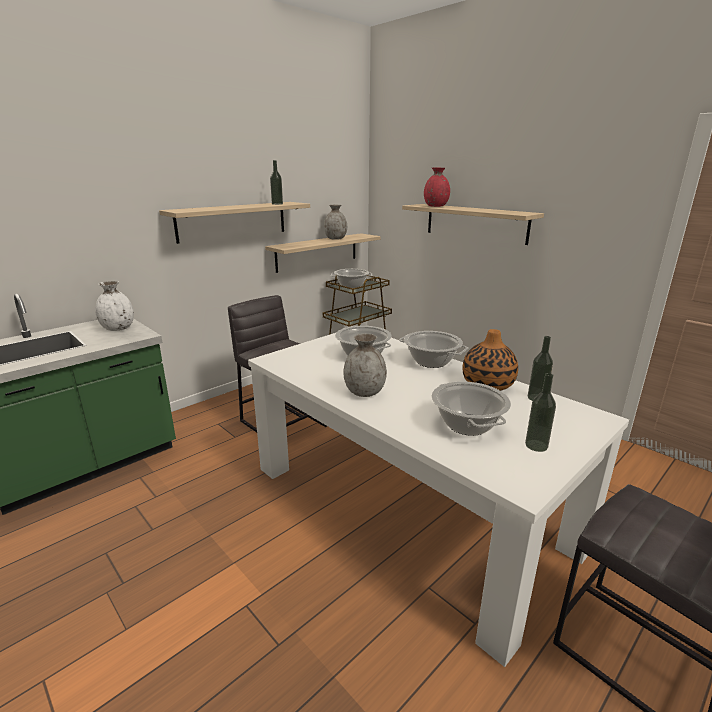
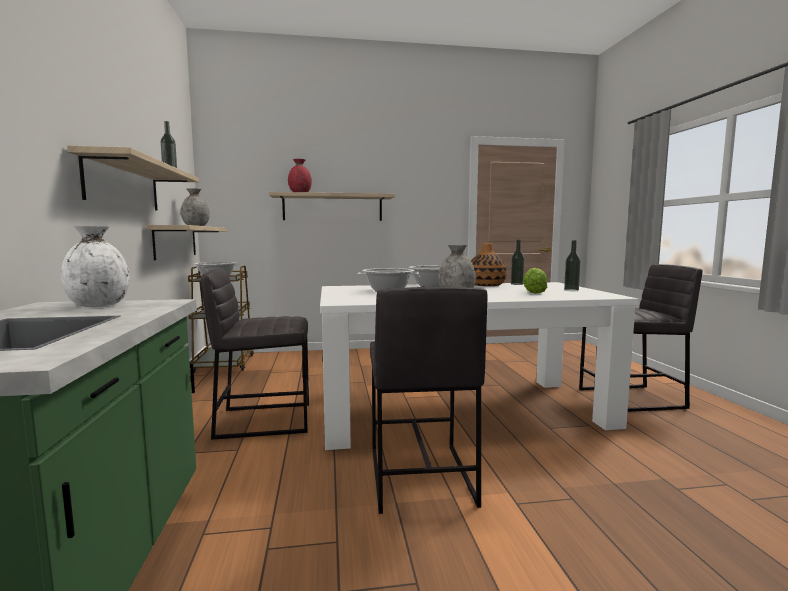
camera: 55 degrees left, 15 degrees down
cooking pot [432,382,511,436] -> lettuce [523,268,547,294]
none -> grey stool [370,287,487,514]

